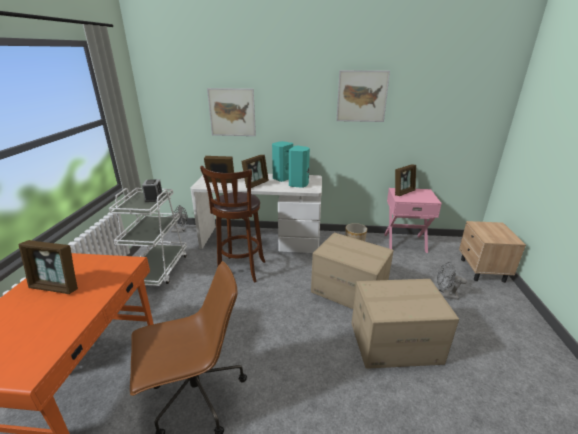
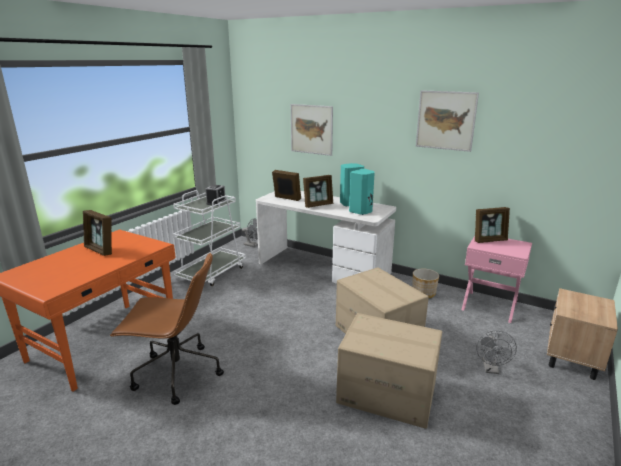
camera: 25 degrees right, 5 degrees down
brown stool [200,166,265,282] -> none
grey fan [437,262,467,300] -> grey fan turned 120 degrees counterclockwise [476,330,517,374]

